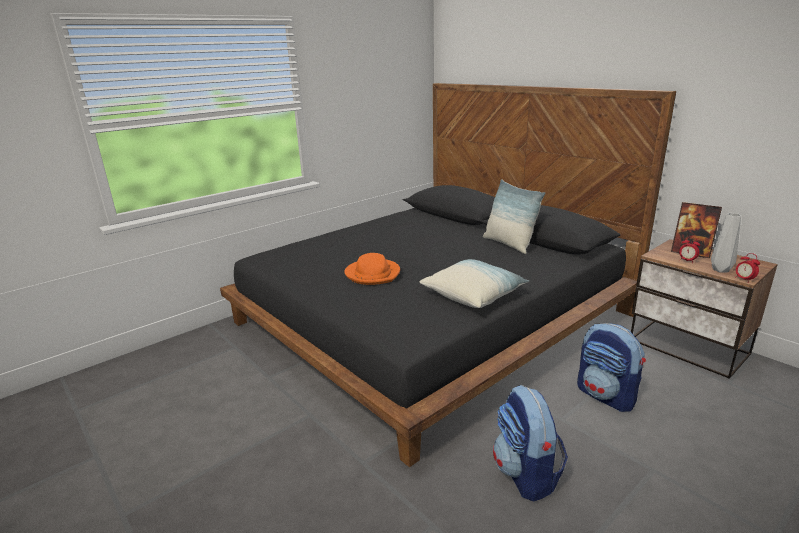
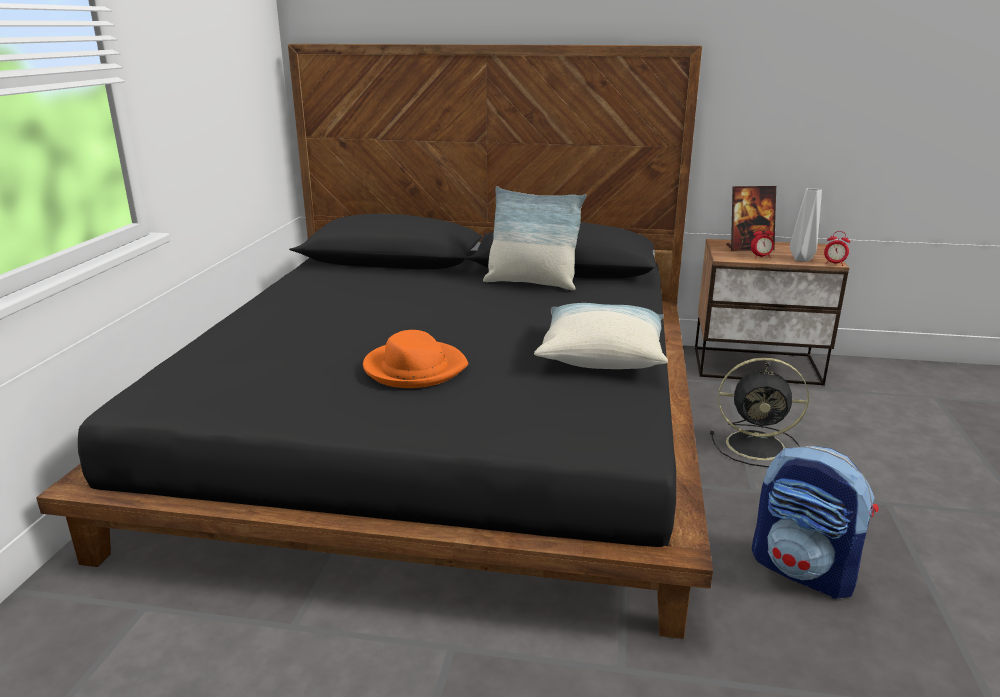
camera: 40 degrees left, 0 degrees up
backpack [577,323,646,412] -> black fan [710,357,809,467]

